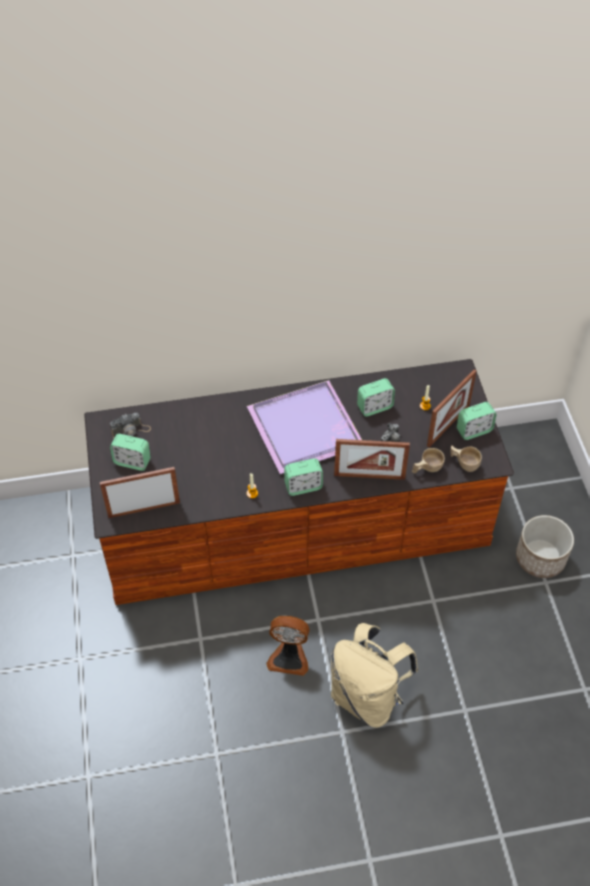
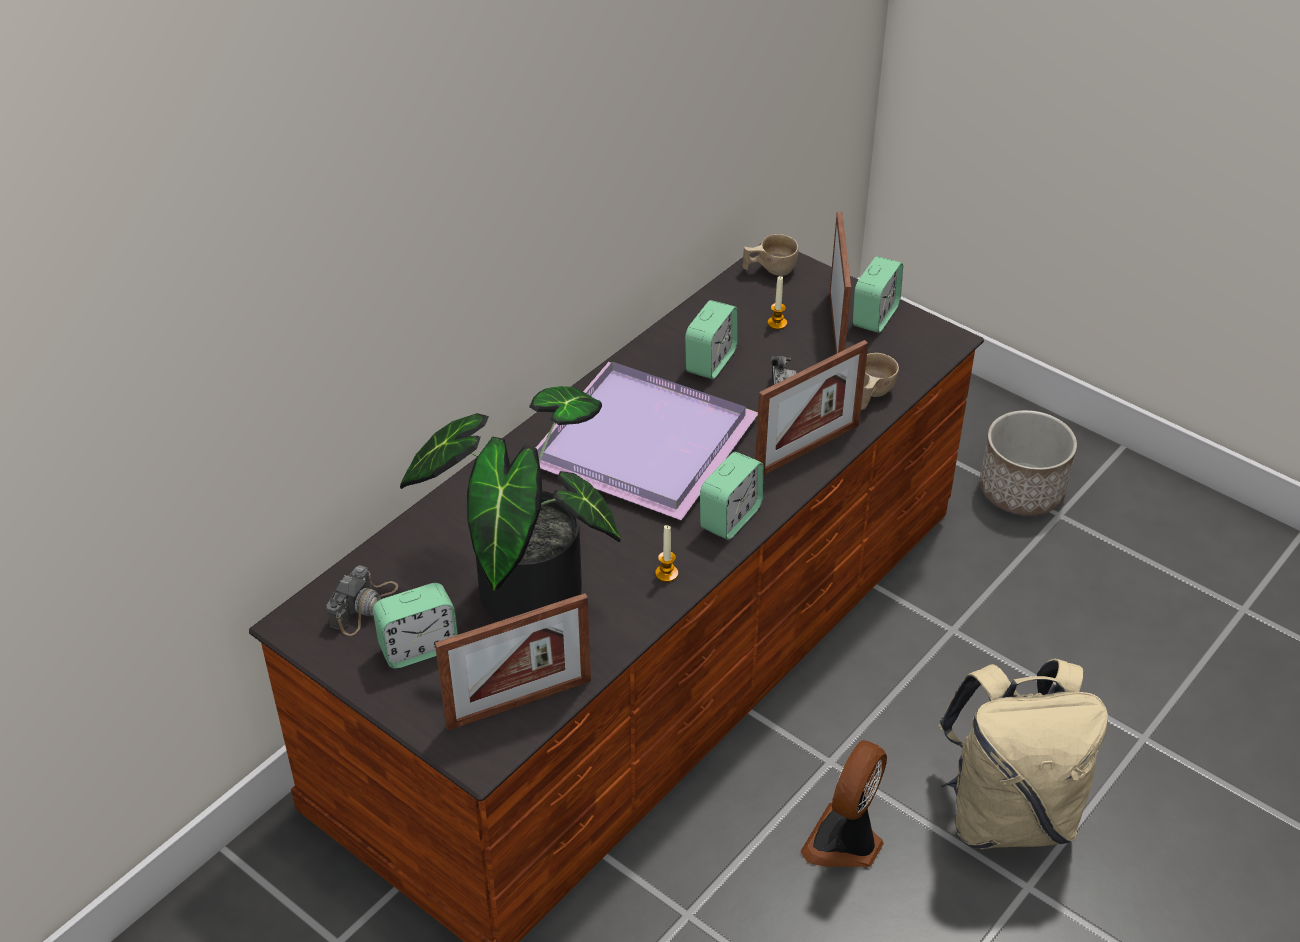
camera: 40 degrees left, 10 degrees down
picture frame [100,467,180,518] -> picture frame turned 150 degrees counterclockwise [435,593,591,731]
fan [267,616,309,676] -> fan turned 150 degrees clockwise [800,740,887,867]
beige cup [451,445,482,472] -> beige cup moved to [742,234,798,276]
none -> potted plant [400,386,621,621]

